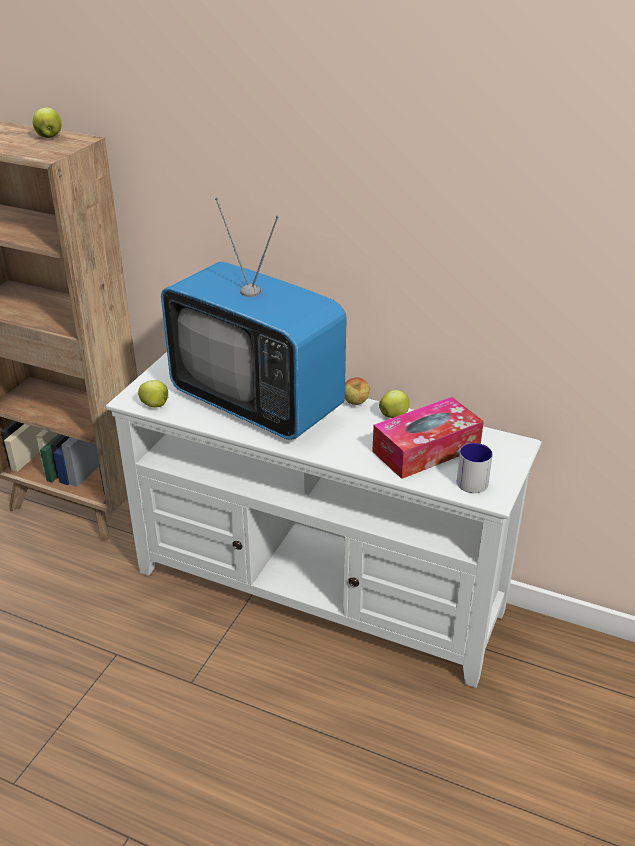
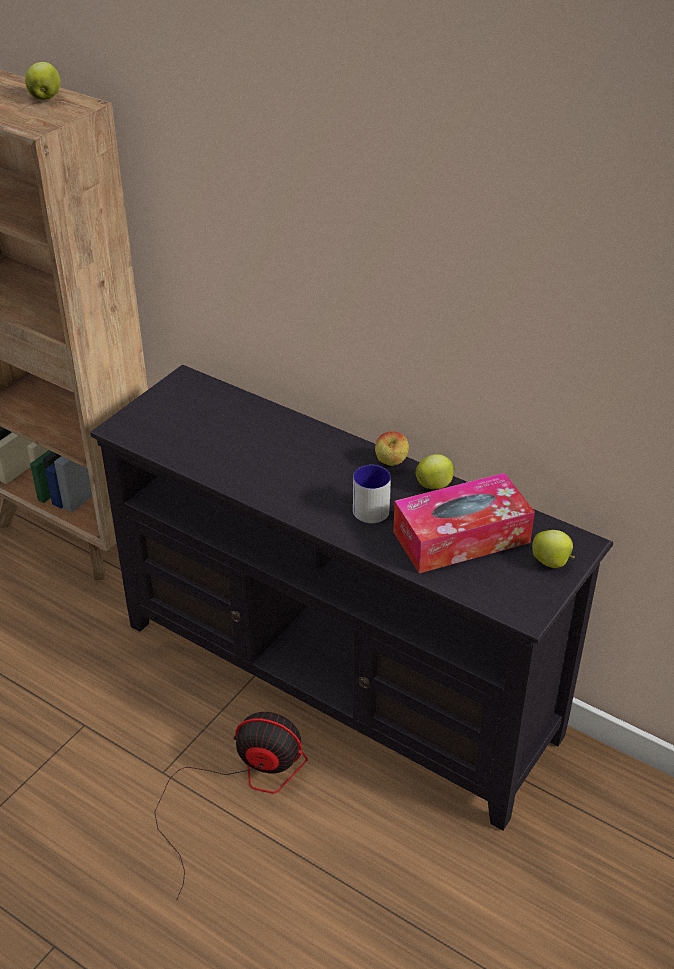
camera: 10 degrees right, 5 degrees up
white tv stand [106,352,542,688] -> black tv stand [90,365,613,831]
apple [138,380,168,407] -> apple moved to [532,530,575,568]
television [161,198,347,440] -> none
mug [457,443,493,493] -> mug moved to [353,465,391,523]
none -> fan [155,712,308,900]

